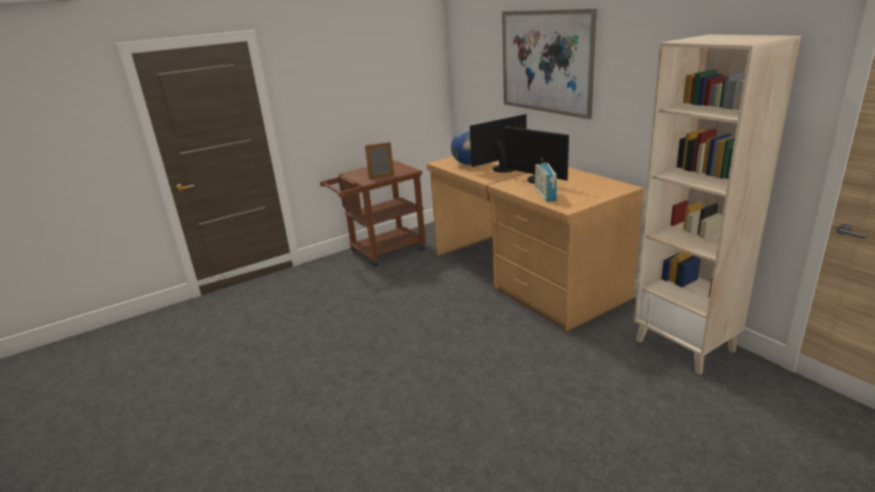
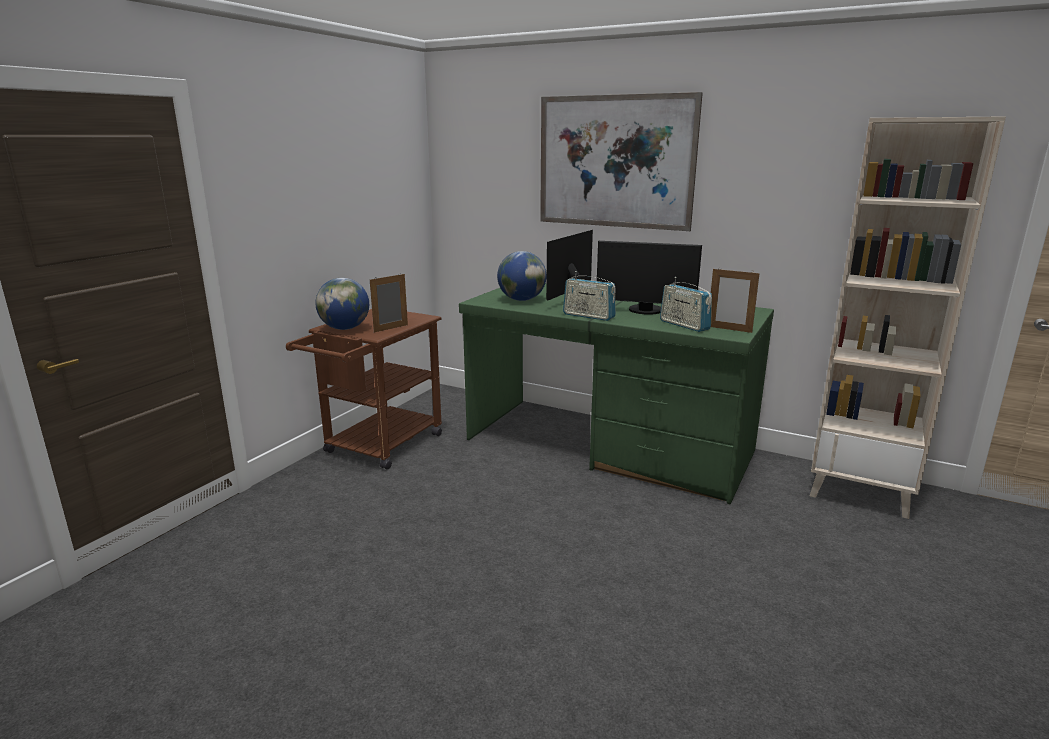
camera: 30 degrees left, 5 degrees down
brown desk [427,157,644,333] -> green desk [459,283,774,504]
none -> globe [316,278,369,330]
none -> radio [563,271,616,321]
none -> picture frame [711,267,760,333]

